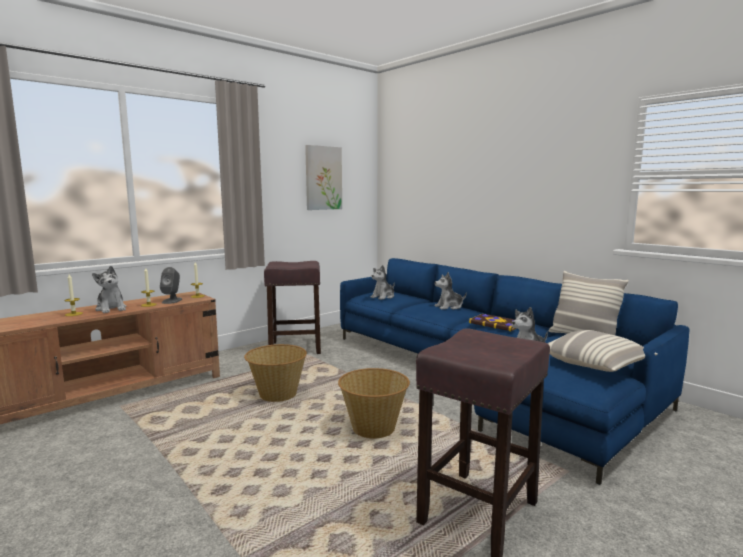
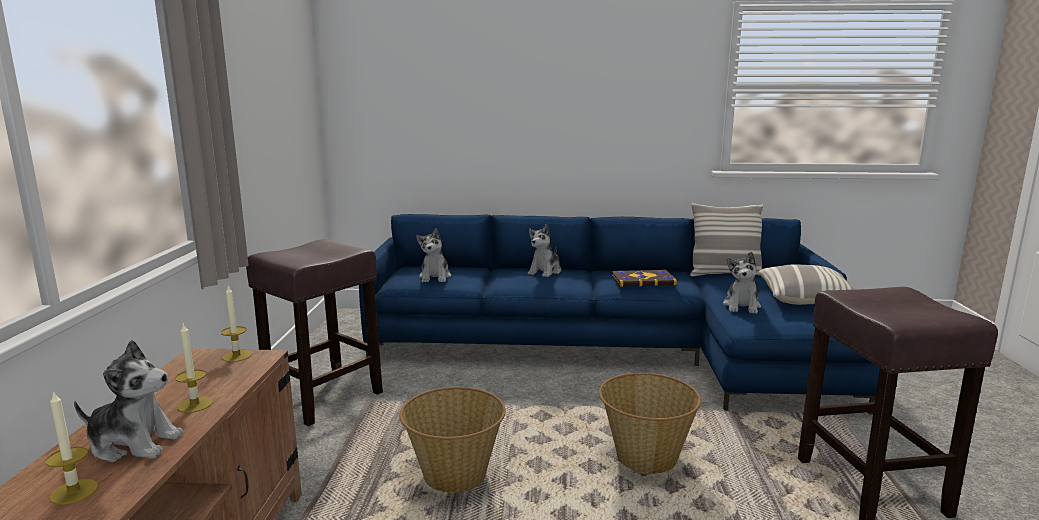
camera: 45 degrees left, 5 degrees up
grey speaker [160,267,182,304] -> none
picture [305,145,342,210] -> none

